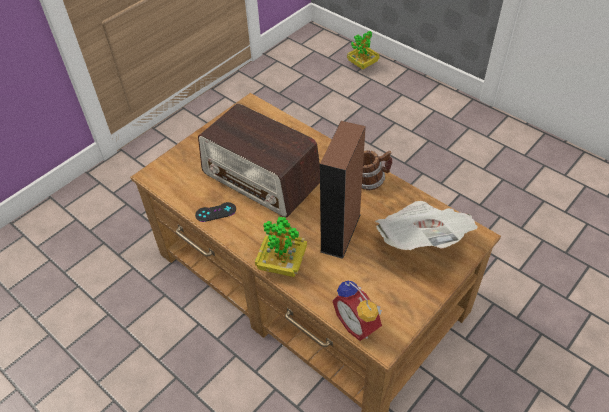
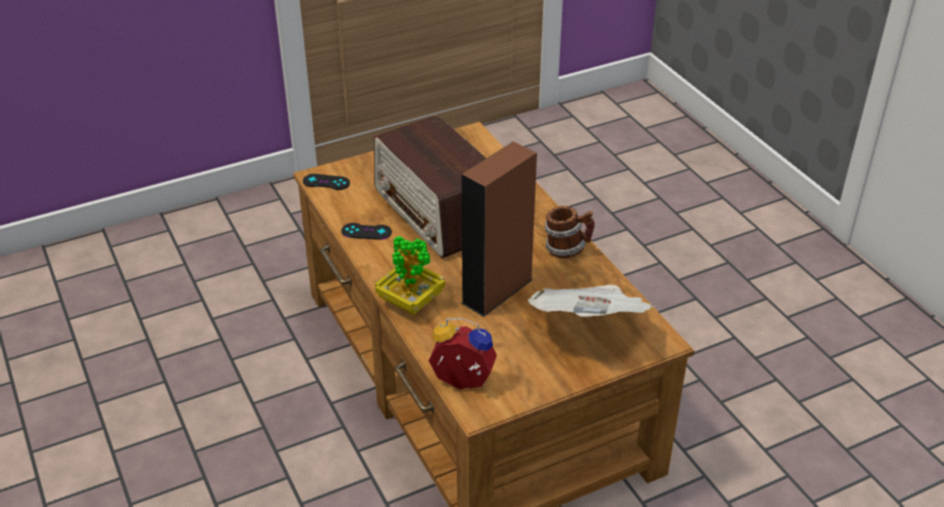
camera: 20 degrees right, 10 degrees down
alarm clock [333,281,382,341] -> alarm clock turned 120 degrees clockwise [429,318,497,389]
potted plant [347,31,380,70] -> none
none -> black game controller [303,174,350,190]

